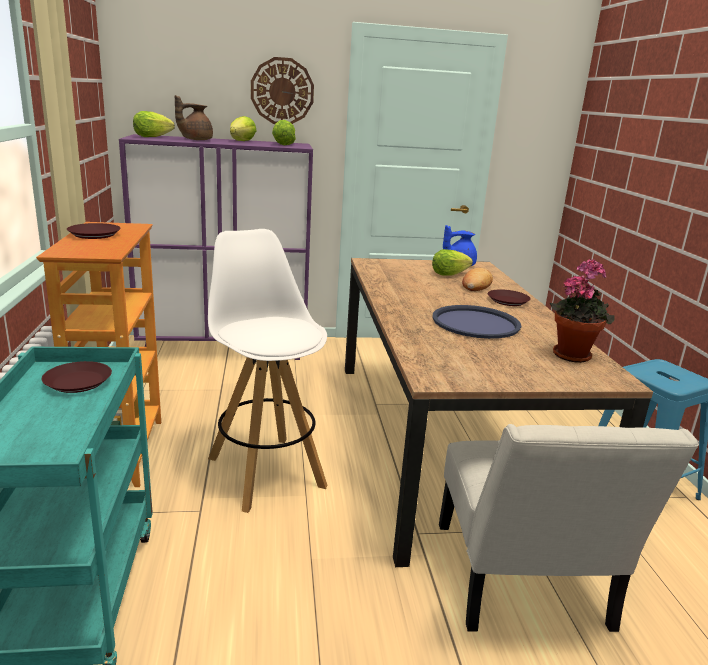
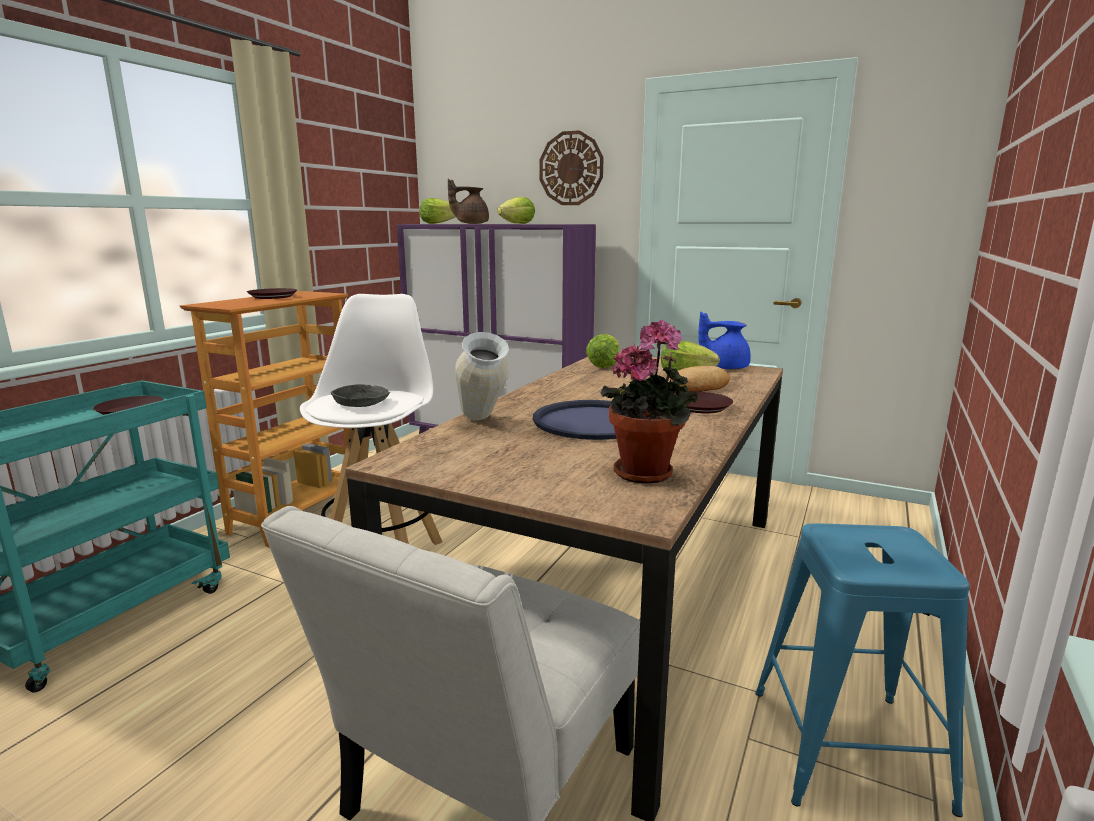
camera: 35 degrees right, 5 degrees down
lettuce [272,120,296,145] -> lettuce moved to [586,334,619,368]
none -> grey bowl [331,384,390,407]
none -> vase [455,332,509,420]

